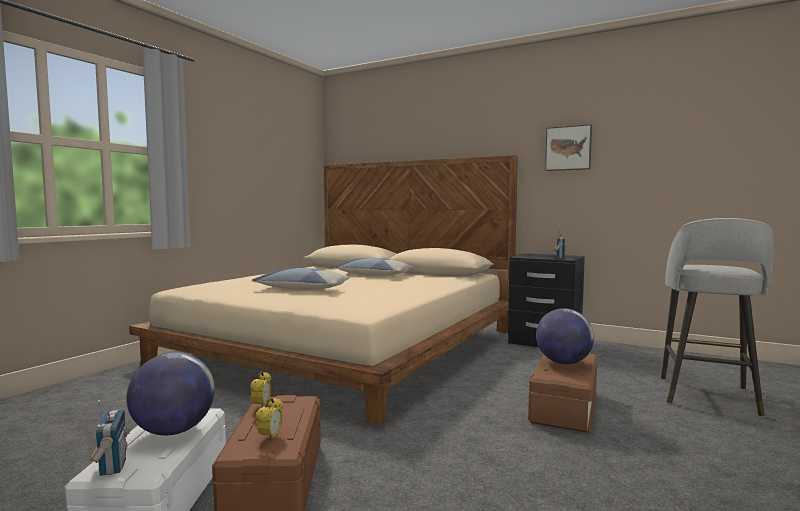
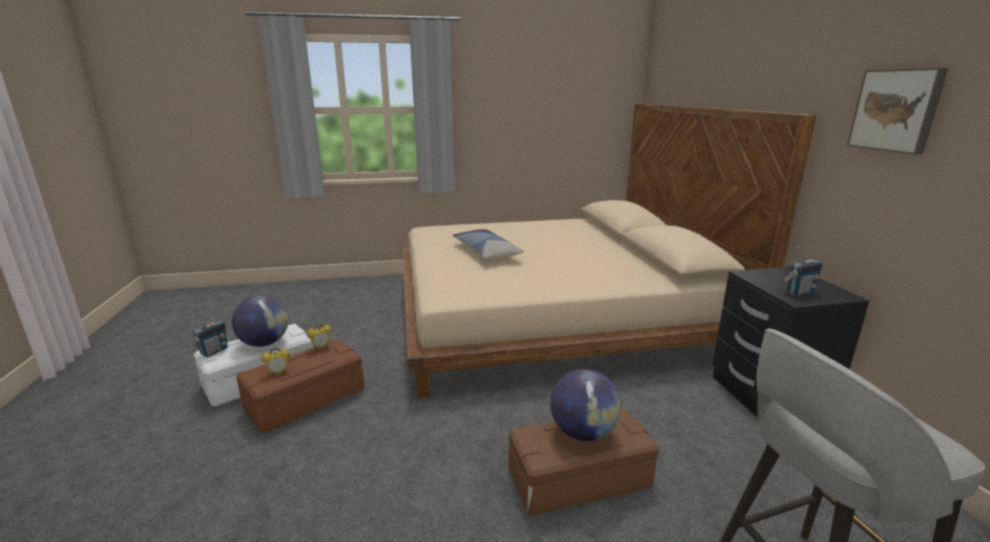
camera: 50 degrees right, 15 degrees up
pillow [333,258,413,276] -> none

